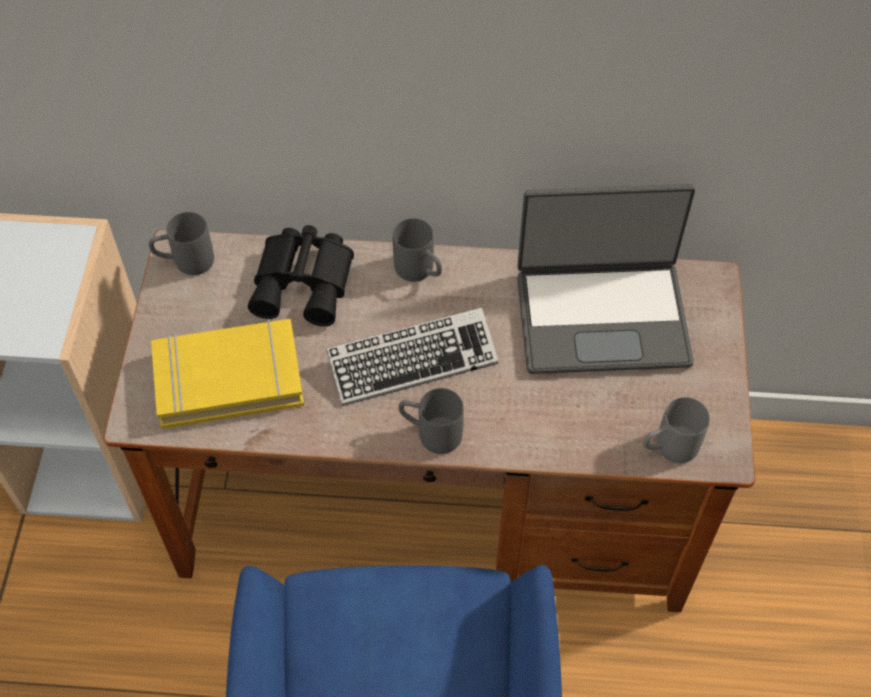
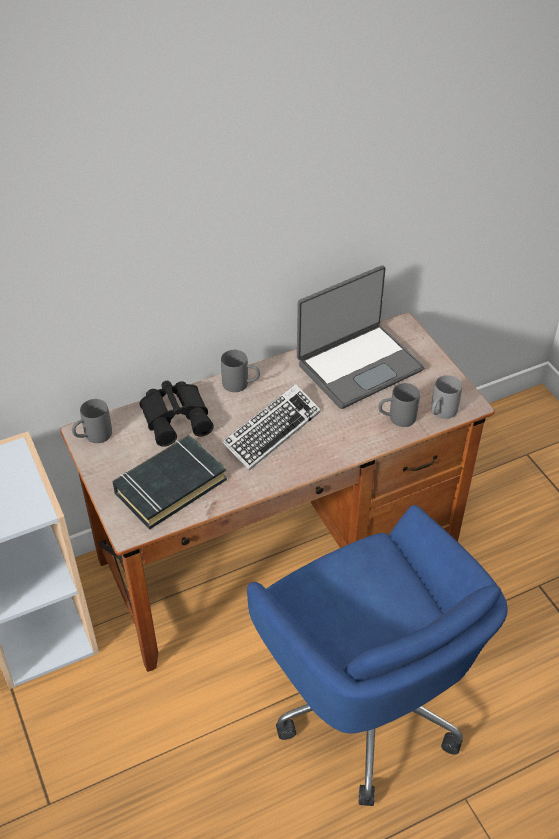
camera: 30 degrees left, 10 degrees down
yellow book [151,319,304,429] -> black book [112,435,227,530]
grey mug [399,388,464,454] -> grey mug moved to [379,383,420,427]

